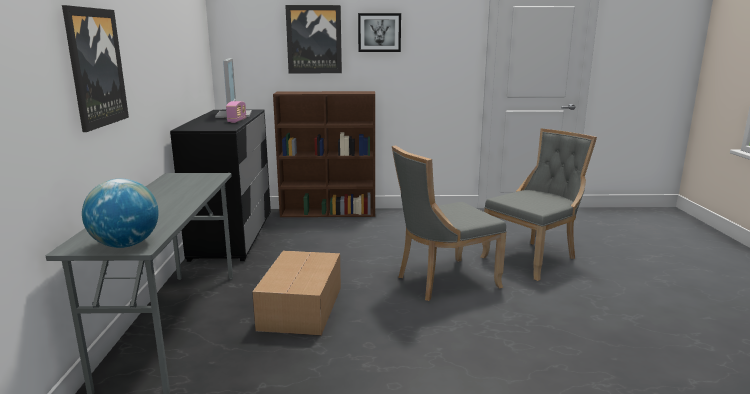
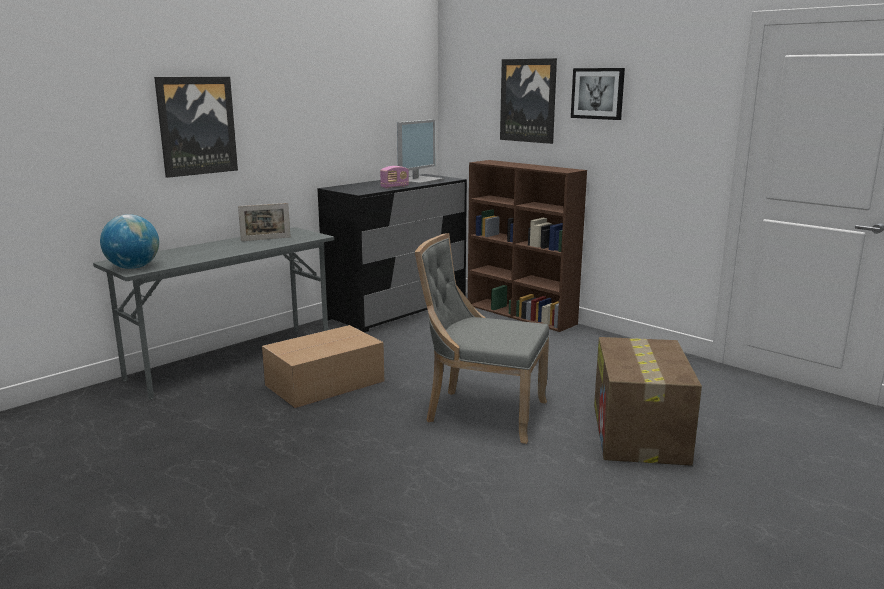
camera: 45 degrees right, 0 degrees up
grey chair [481,128,597,281] -> cardboard box [594,337,702,466]
none -> picture frame [238,203,290,241]

